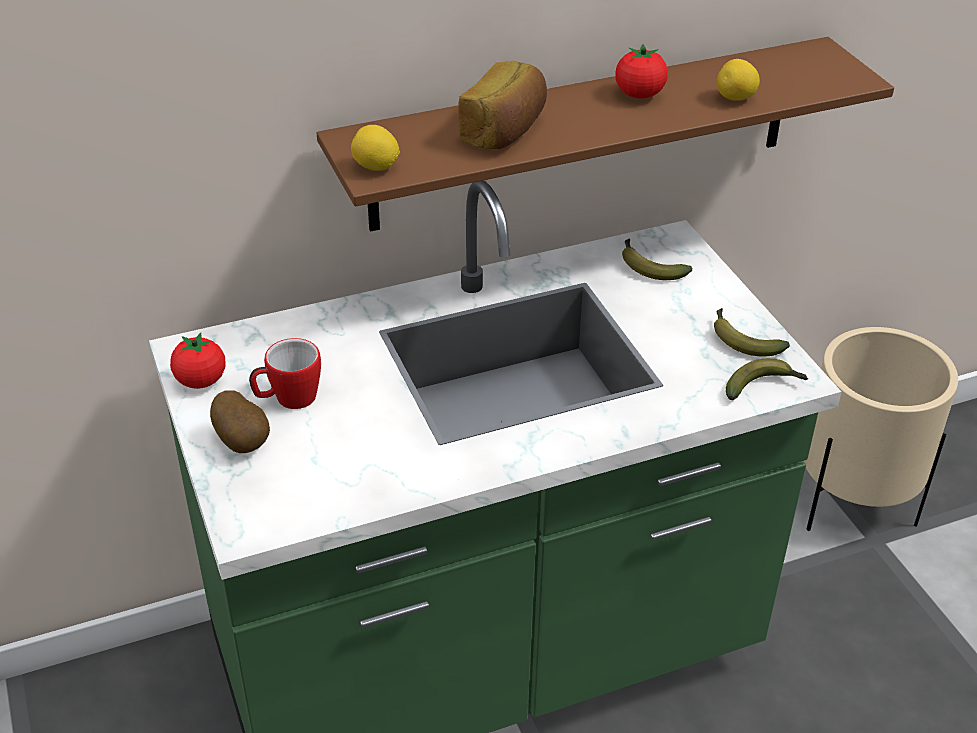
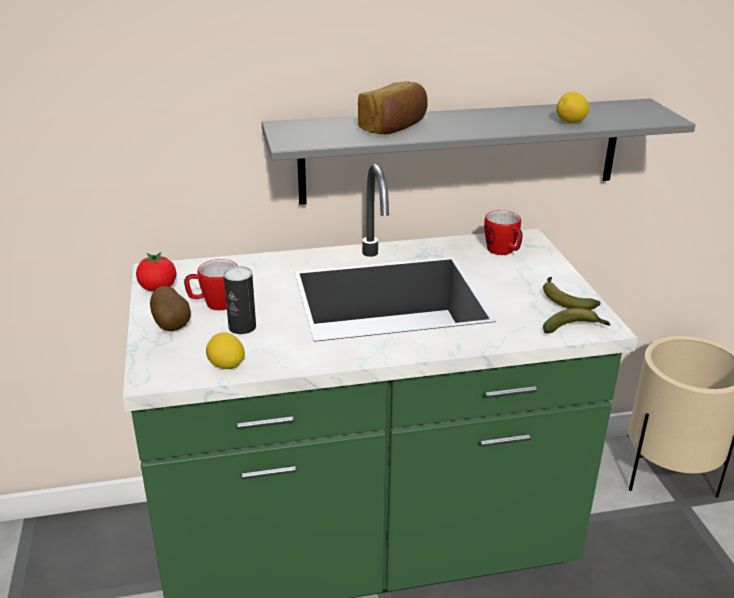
camera: 10 degrees right, 10 degrees down
brown shelf [317,37,894,232] -> grey shelf [262,99,695,205]
lemon [351,125,400,171] -> lemon moved to [206,332,245,369]
tomato [615,44,668,99] -> none
banana [622,238,692,280] -> mug [484,210,523,255]
none -> can [224,266,256,334]

